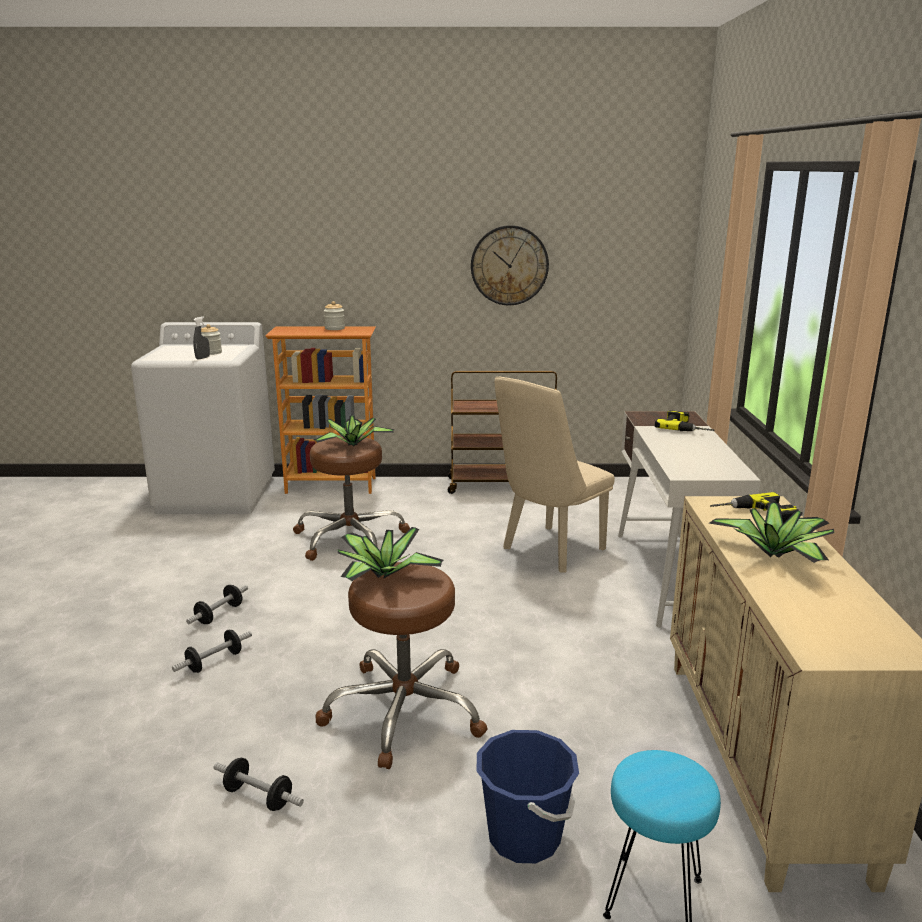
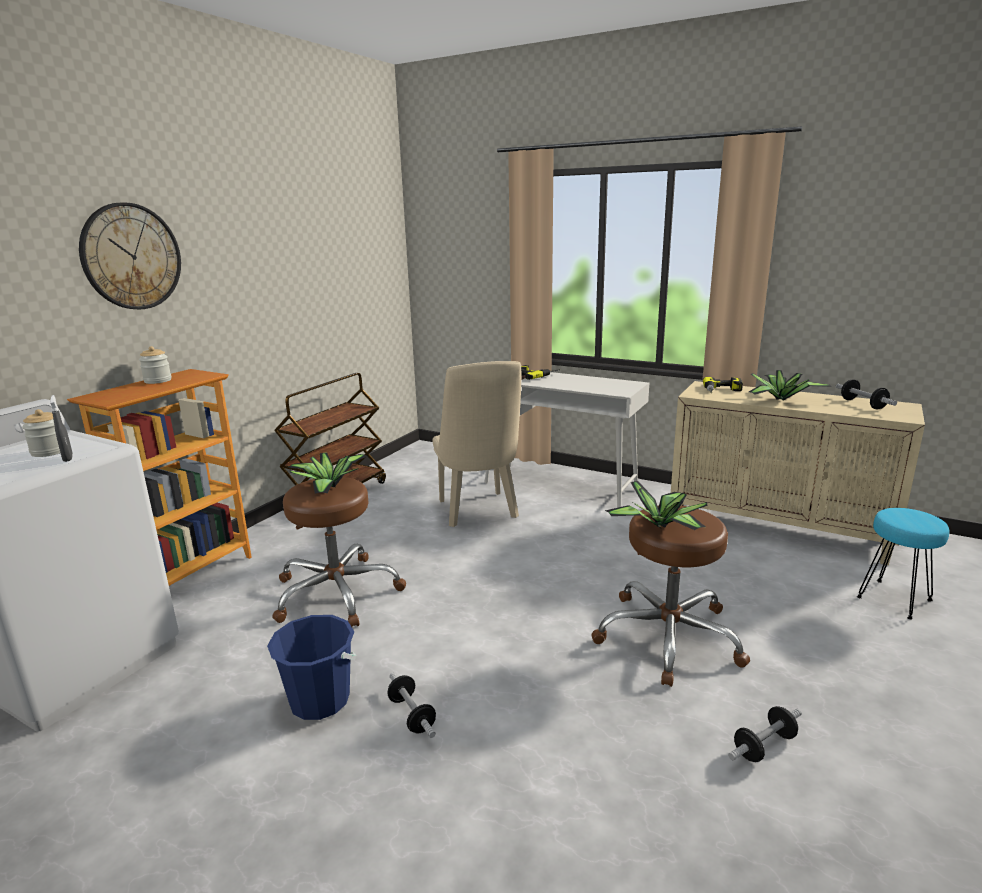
camera: 60 degrees left, 0 degrees up
dumbbell [172,629,252,673] -> dumbbell moved to [836,379,897,409]
wall clock [471,225,549,305] -> wall clock moved to [79,202,181,310]
blue bucket [477,730,579,863] -> blue bucket moved to [267,615,356,720]

